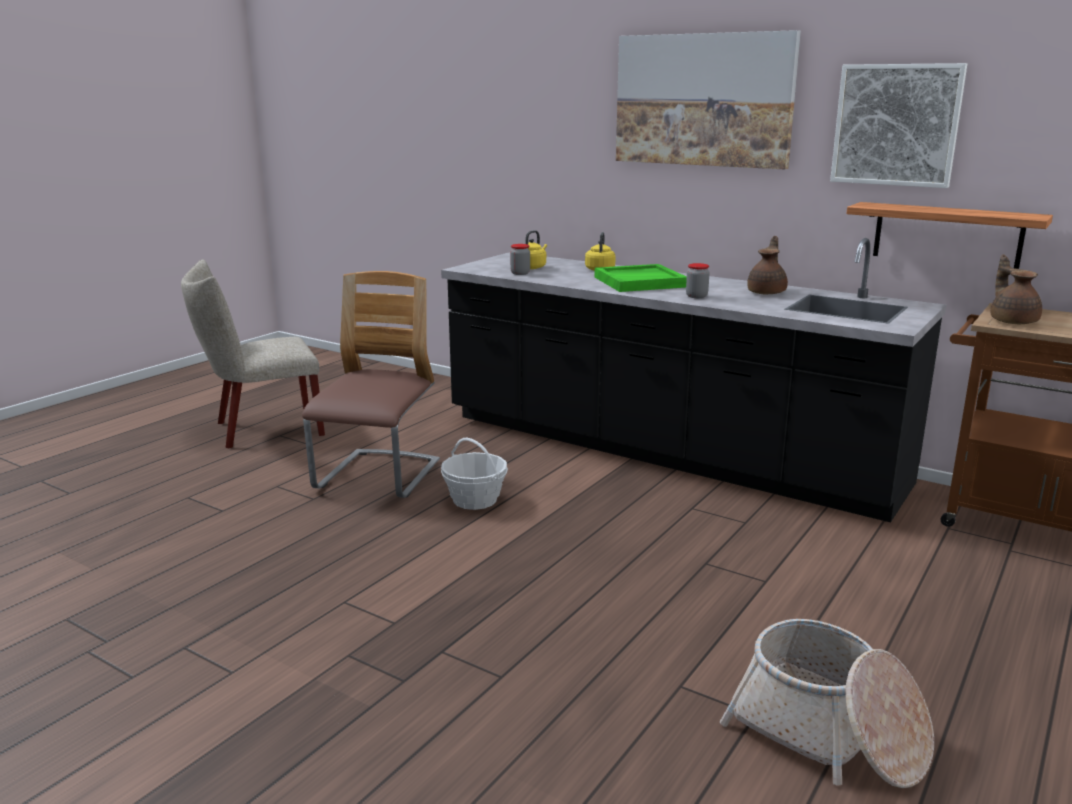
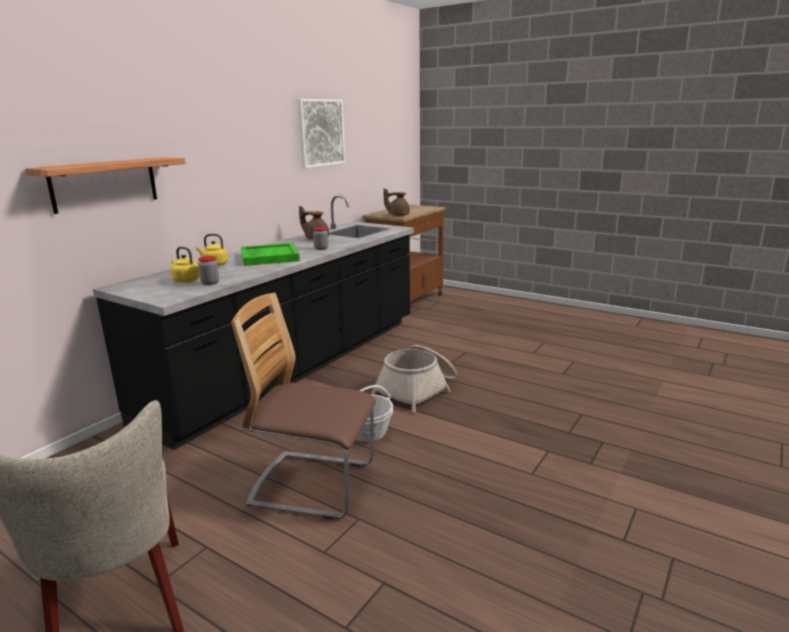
camera: 90 degrees left, 0 degrees up
picture [616,30,801,170] -> none
basket [720,619,934,788] -> basket moved to [371,345,457,412]
shelf [846,202,1053,269] -> shelf moved to [25,157,185,214]

